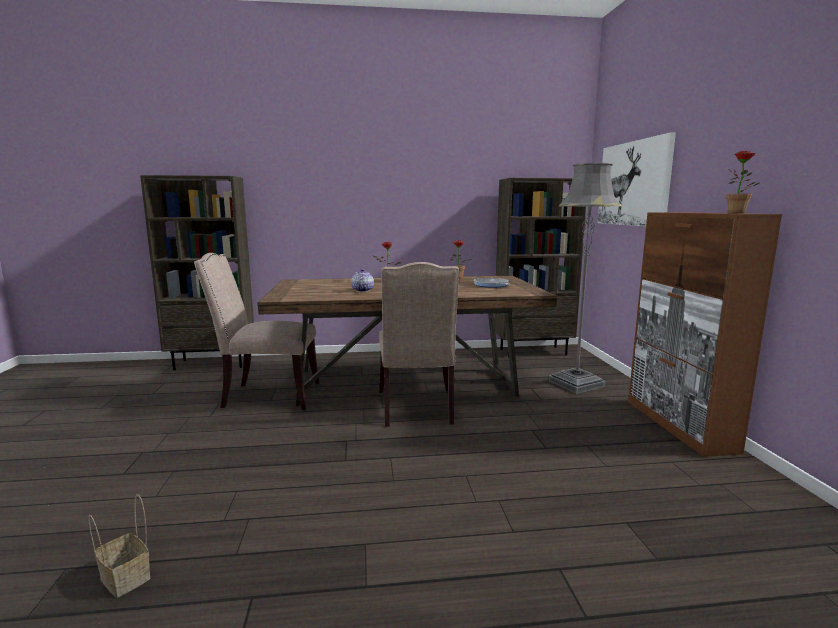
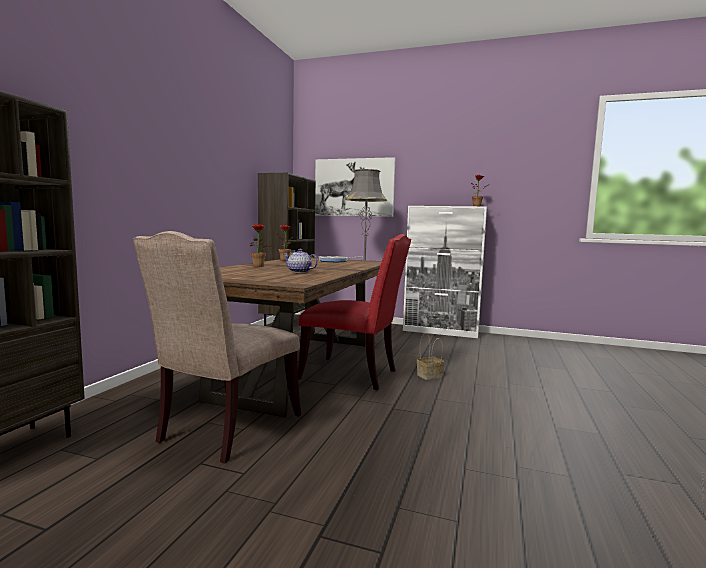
camera: 65 degrees left, 5 degrees down
basket [88,494,150,598] -> basket moved to [417,333,444,380]
beige chair [379,262,460,427] -> red chair [298,234,411,390]
brown cabinet [628,212,782,457] -> white cabinet [403,206,487,338]

